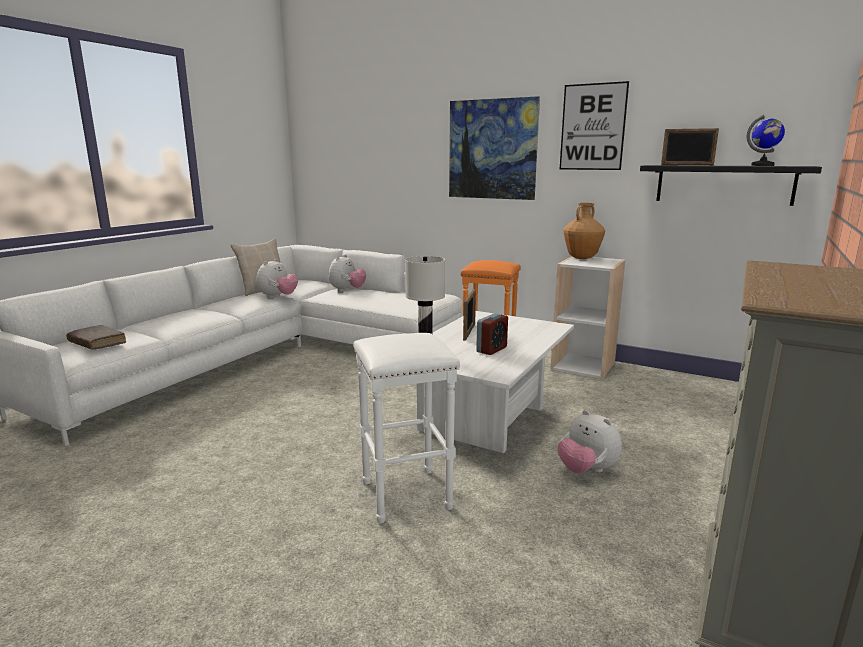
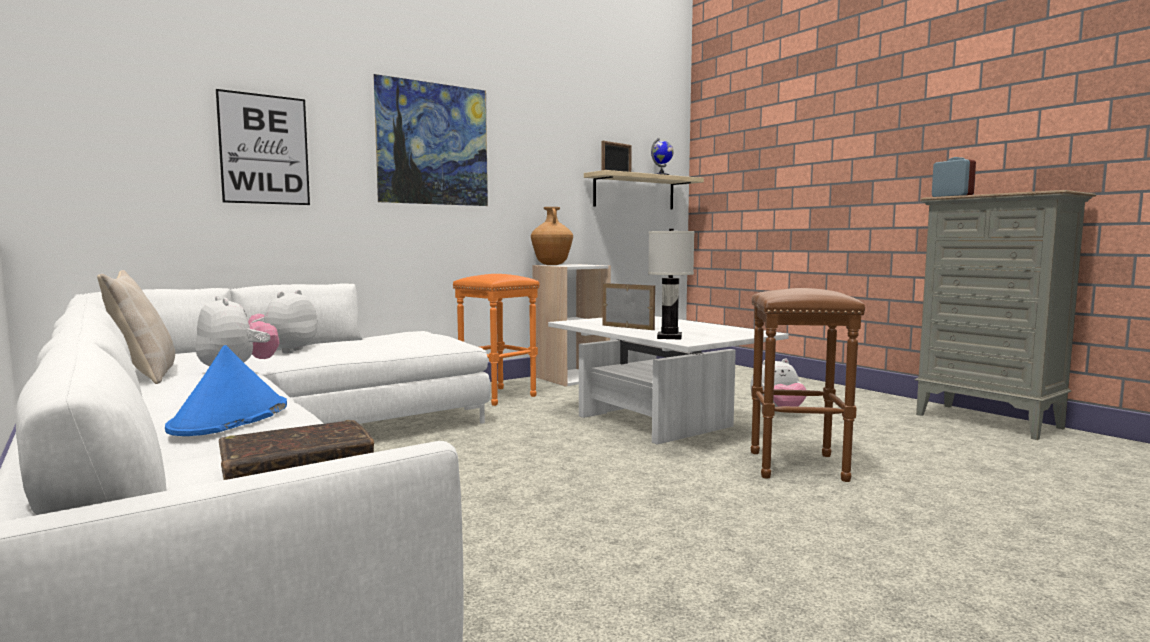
camera: 65 degrees left, 10 degrees down
plush toy [329,254,366,292] -> plush toy turned 120 degrees counterclockwise [248,290,318,353]
white stool [353,333,460,523] -> brown stool [751,288,865,482]
alarm clock [476,313,508,355] -> alarm clock moved to [932,157,976,197]
picture [560,81,629,170] -> picture moved to [216,89,310,205]
black shelf [640,165,822,206] -> beige shelf [584,170,704,210]
none -> blue hat [165,345,287,436]

